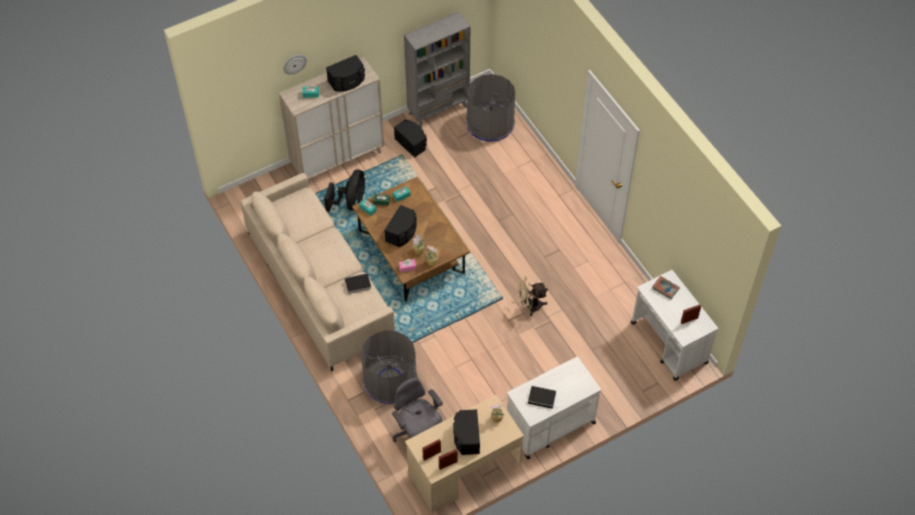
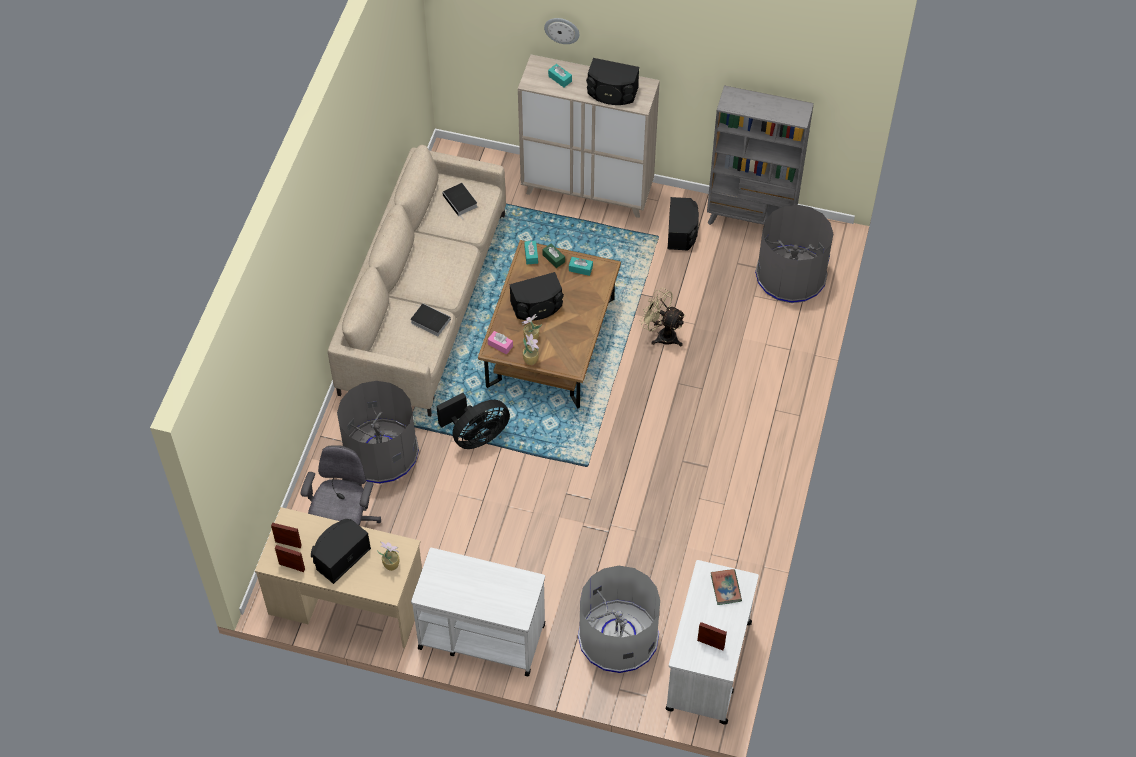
camera: 45 degrees right, 0 degrees up
black fan [324,169,365,212] -> black fan moved to [437,393,510,449]
beige fan [518,277,548,316] -> beige fan moved to [640,288,686,347]
book [528,386,558,409] -> book moved to [442,183,478,217]
none -> grey trash can [578,566,660,673]

